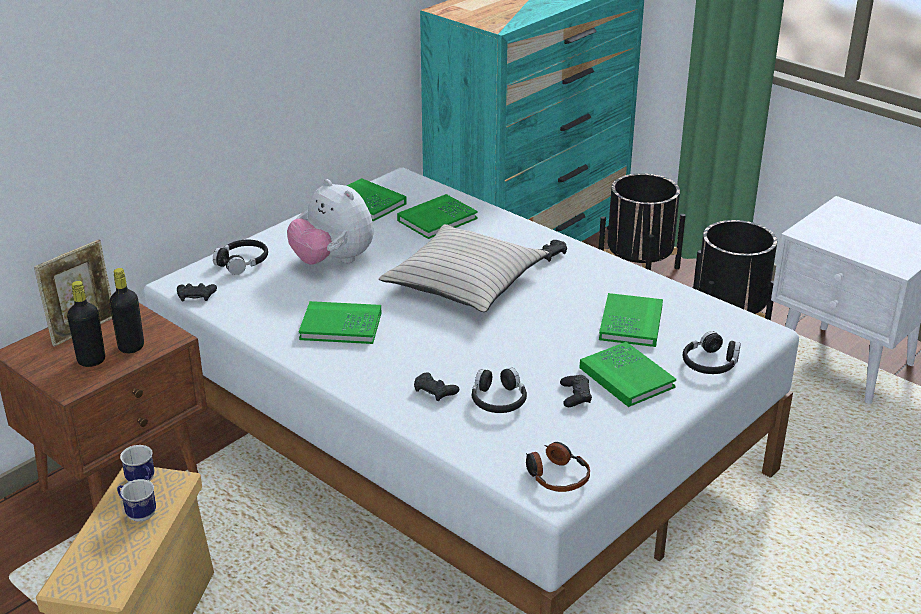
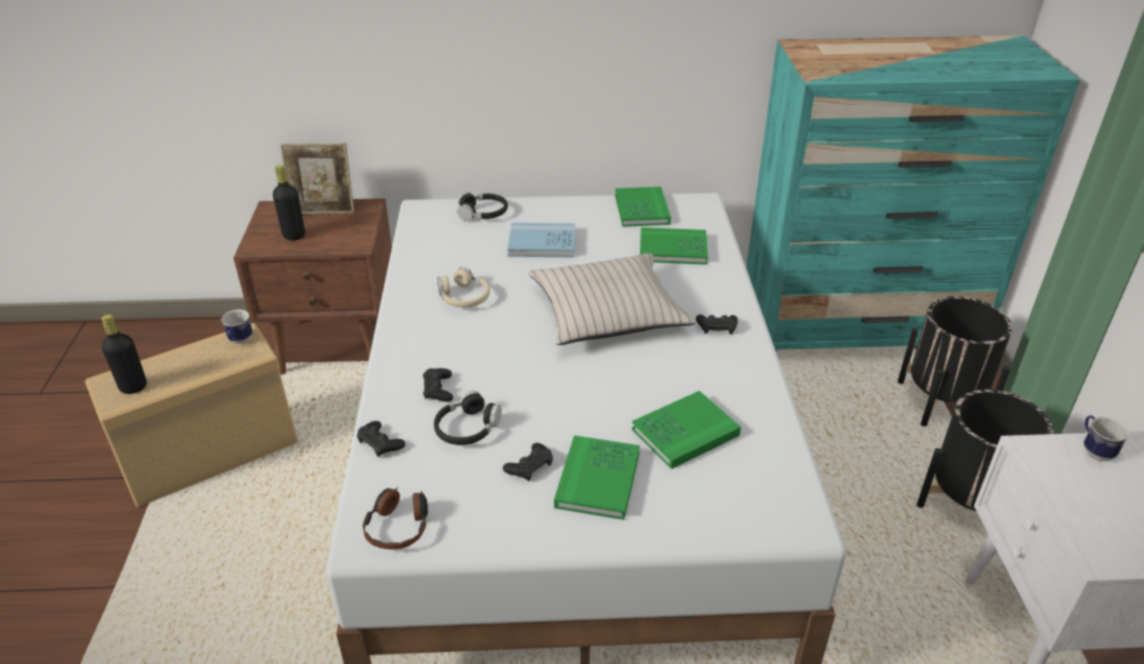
camera: 45 degrees right, 5 degrees up
black bottle [109,268,144,354] -> black bottle moved to [102,314,147,394]
mug [117,479,156,522] -> mug moved to [1084,416,1129,461]
black game controller [177,283,217,302] -> black game controller moved to [357,421,405,457]
plush toy [287,179,373,265] -> blue book [507,223,576,258]
green book [299,301,381,344] -> beige headphones [437,267,490,307]
black headphones [683,331,741,374] -> none

